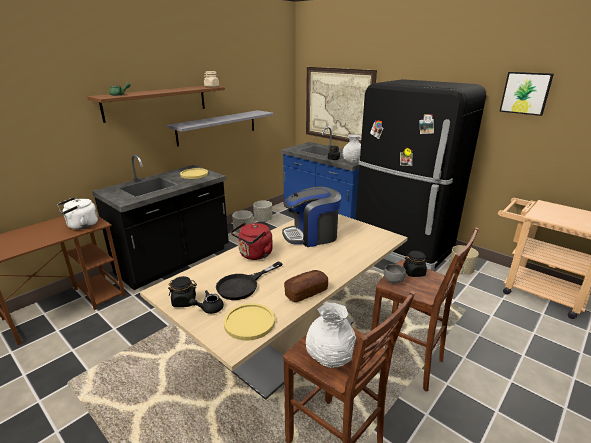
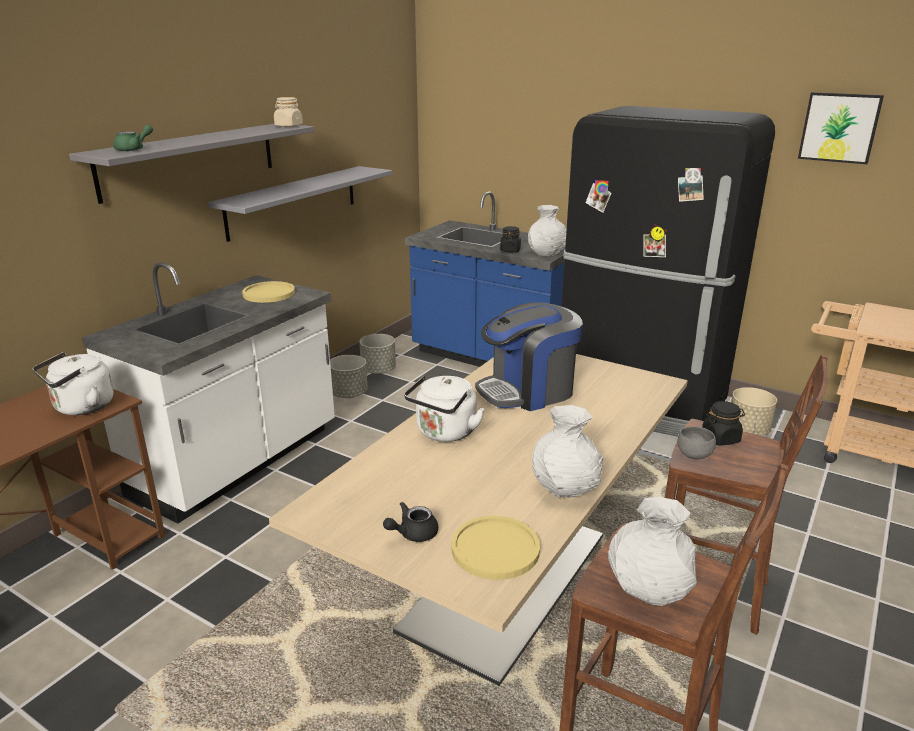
camera: 10 degrees left, 0 degrees up
brown shelf [87,86,225,123] -> grey shelf [69,124,314,204]
black counter [92,155,229,290] -> white counter [82,262,335,523]
black jar [168,276,197,307] -> none
black frying pan [216,261,282,300] -> none
red kettle [231,222,273,260] -> white kettle [404,375,485,442]
bread [284,270,328,302] -> white vase [532,405,603,497]
picture [306,67,377,144] -> none

